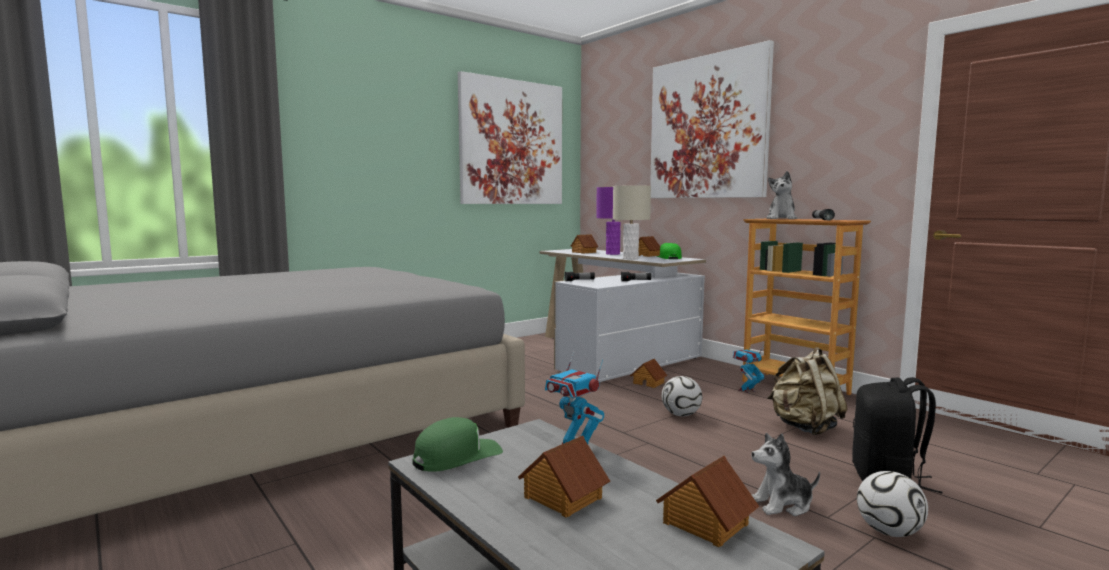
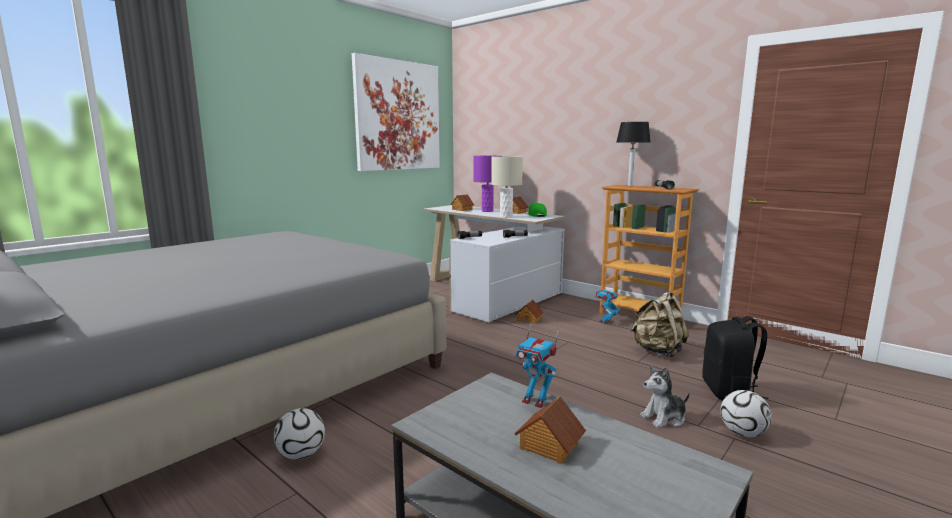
camera: 10 degrees left, 5 degrees up
green cap [412,417,503,472] -> none
picture [650,40,774,198] -> none
toy house [656,456,760,547] -> none
football [662,376,702,416] -> football moved to [273,408,325,460]
plush toy [766,171,797,219] -> table lamp [617,122,650,186]

